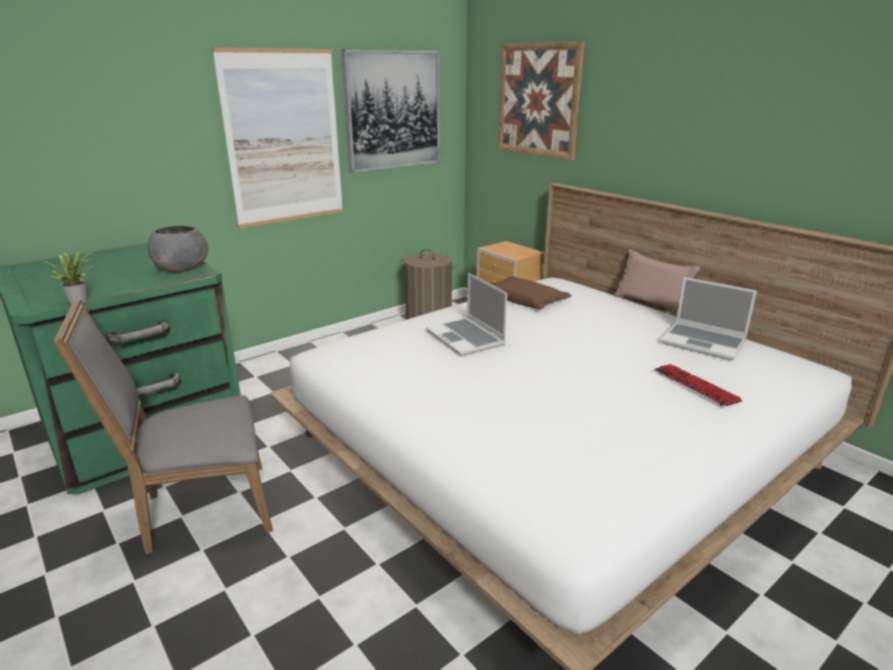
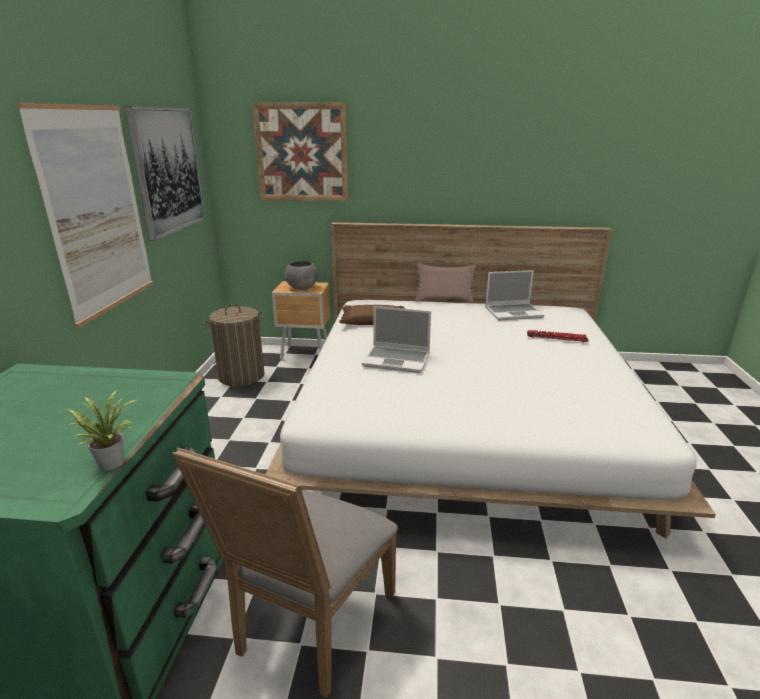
camera: 45 degrees left, 0 degrees up
grey bowl [147,225,208,273] -> grey bowl moved to [285,261,318,290]

